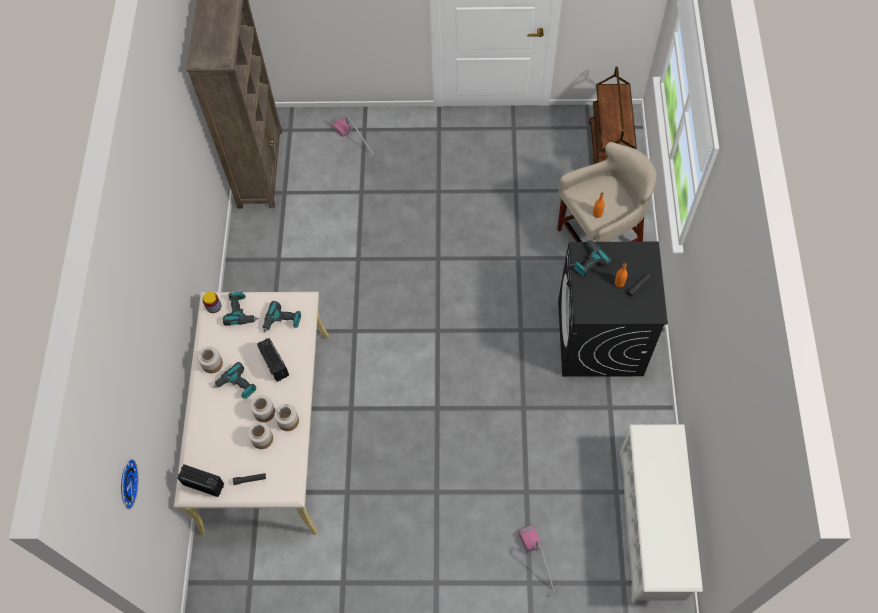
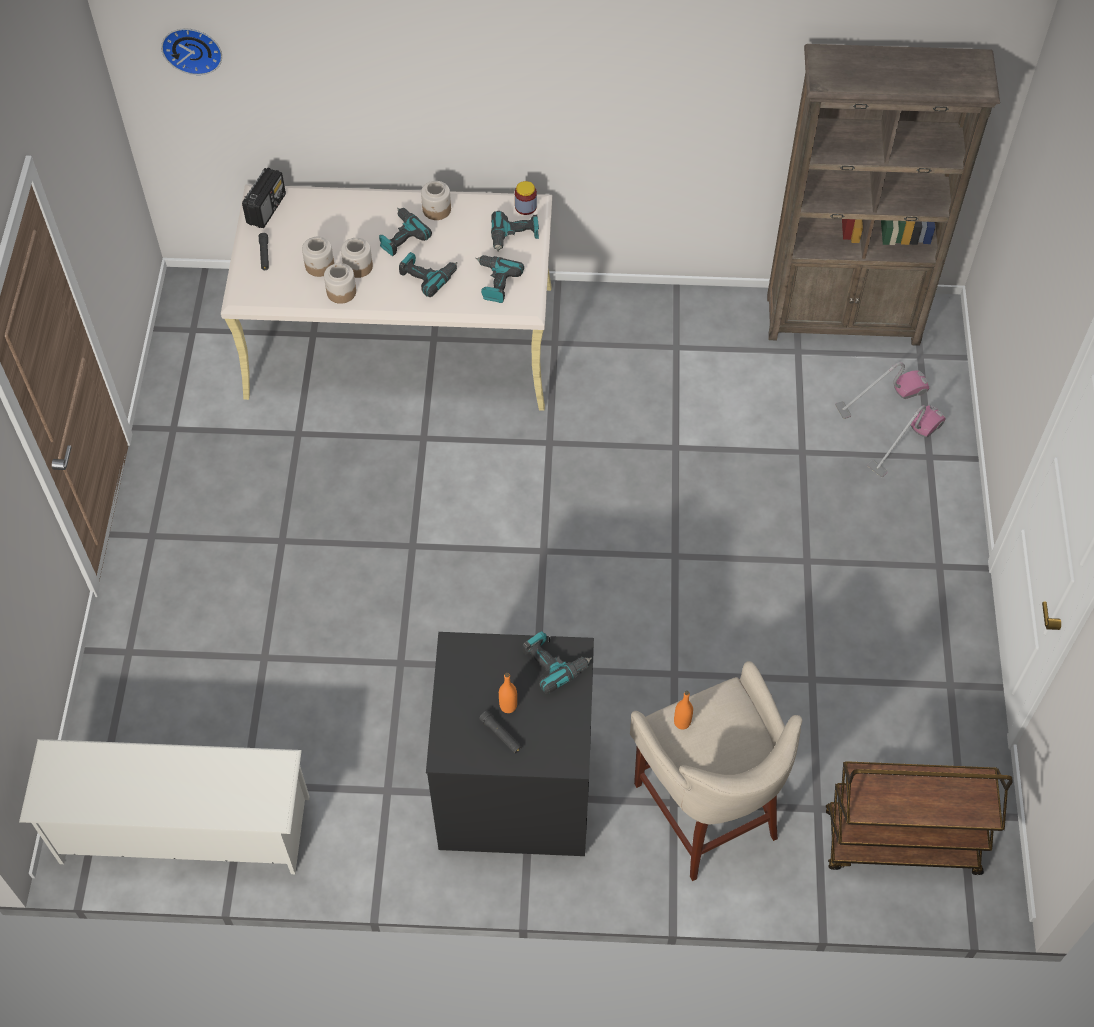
camera: 90 degrees right, 5 degrees down
radio [257,338,289,382] -> power drill [399,252,458,297]
vacuum cleaner [518,525,562,597] -> vacuum cleaner moved to [835,362,929,419]

